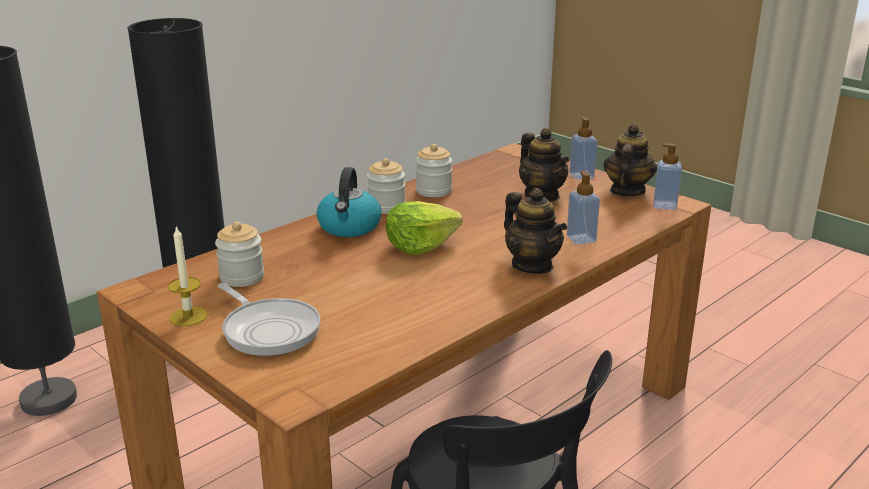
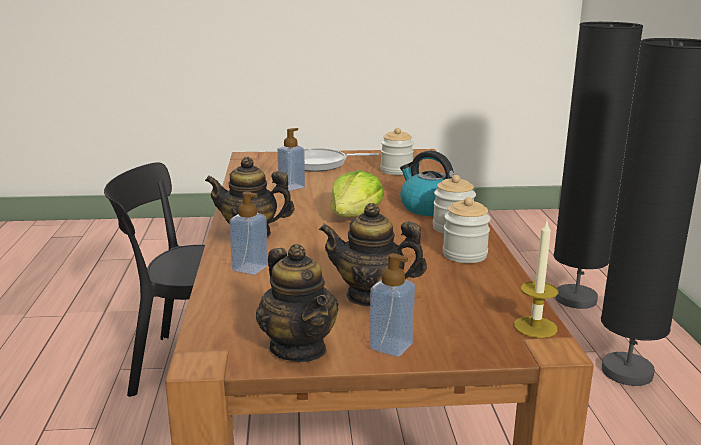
camera: 130 degrees right, 5 degrees down
candle [168,226,208,326] -> candle moved to [514,221,559,338]
soap dispenser [653,144,682,210] -> soap dispenser moved to [277,128,305,191]

